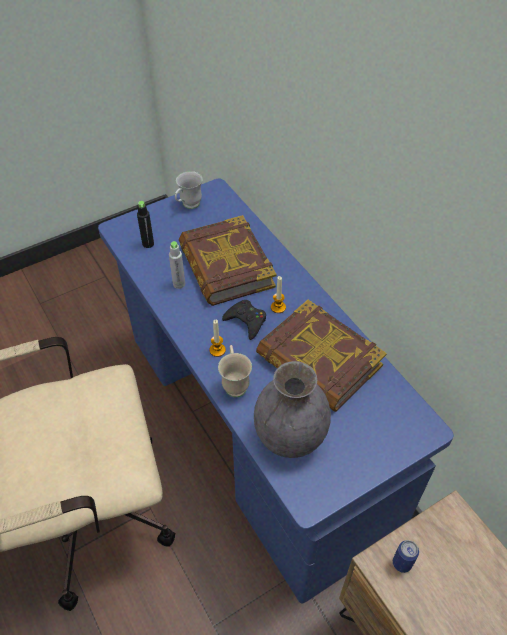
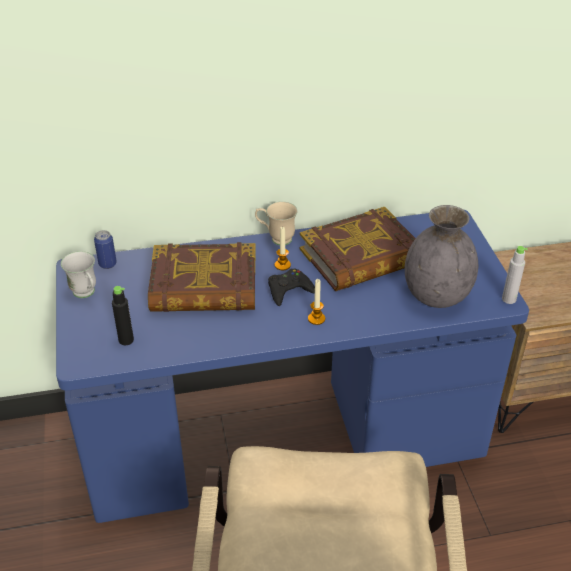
camera: 70 degrees left, 10 degrees down
grey bottle [169,241,185,289] -> grey bottle moved to [502,246,528,304]
beige mug [218,345,252,397] -> beige mug moved to [255,202,298,245]
can [393,540,419,573] -> can moved to [94,230,117,269]

